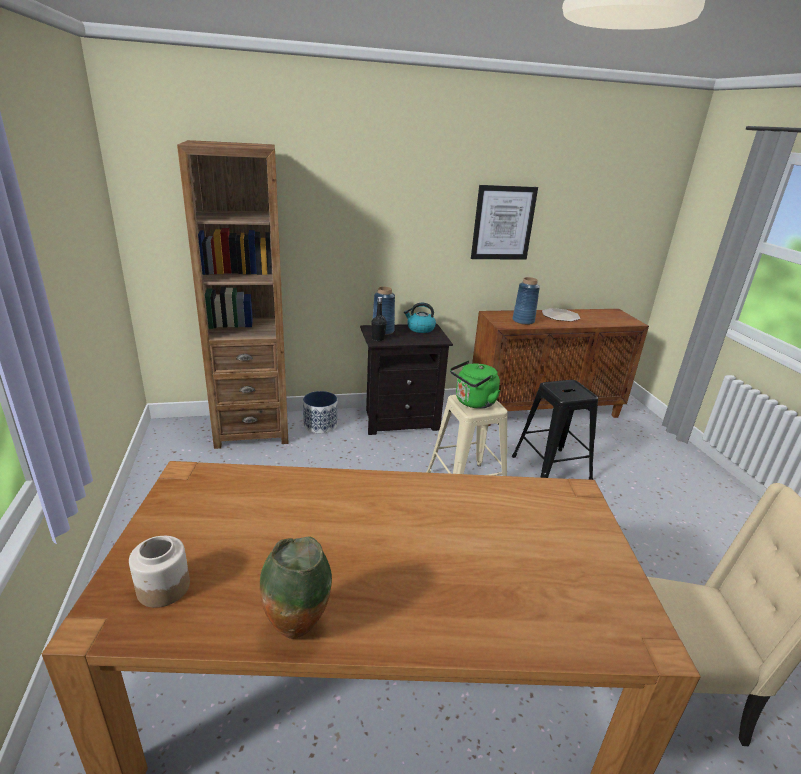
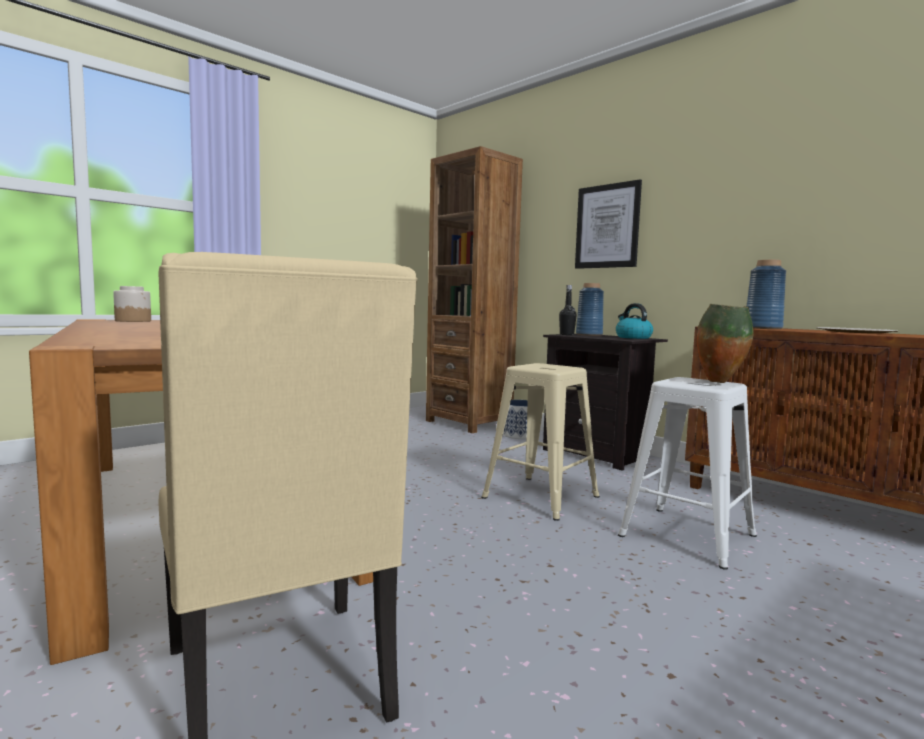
camera: 60 degrees right, 20 degrees down
vase [259,536,332,639] -> vase moved to [696,304,754,383]
green kettle [450,360,500,409] -> none
picture [471,185,538,259] -> picture moved to [575,179,642,269]
black stool [512,380,598,480] -> white stool [618,377,757,570]

